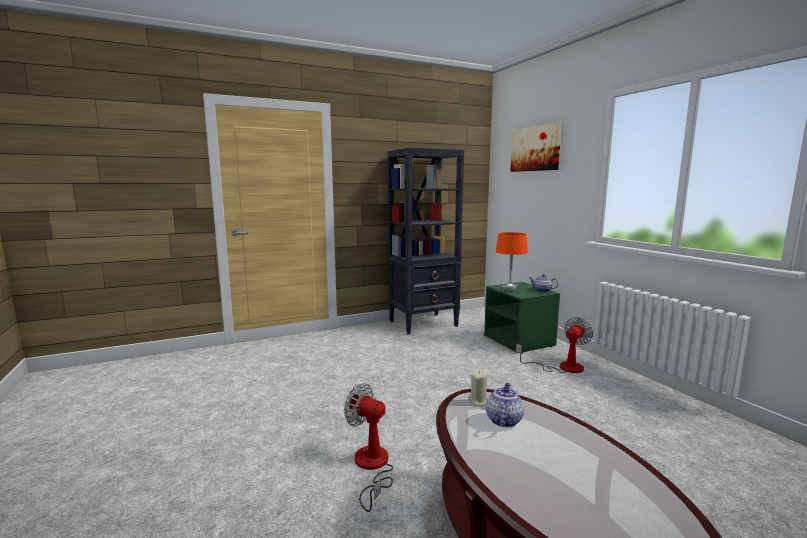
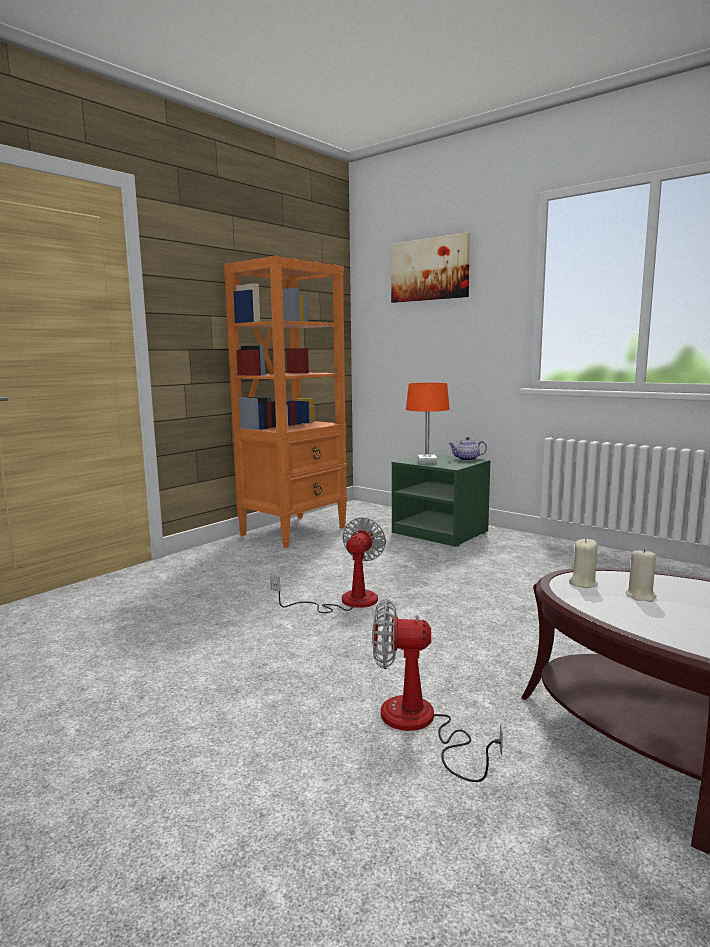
camera: 25 degrees left, 0 degrees up
black bookcase [387,148,464,335] -> orange bookcase [224,256,347,548]
teapot [486,383,524,427] -> beige candle [625,548,657,602]
fan [516,317,593,373] -> fan moved to [271,517,386,613]

